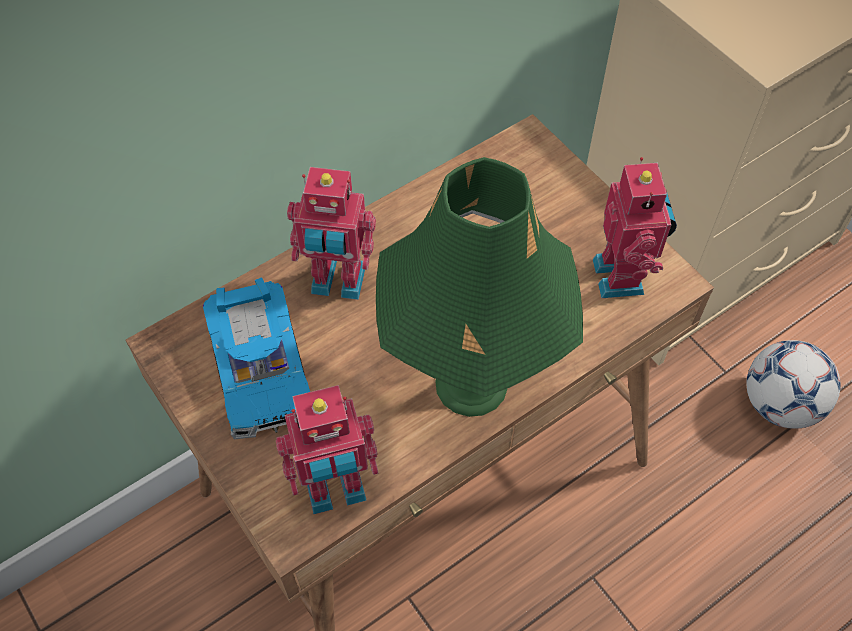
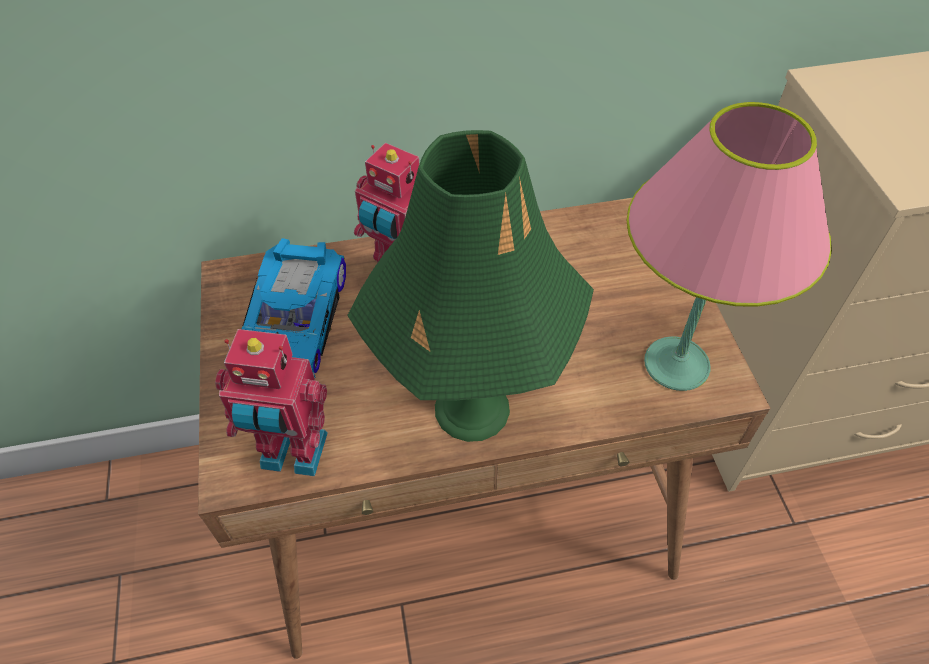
camera: 25 degrees right, 5 degrees down
toy robot [593,157,677,298] -> pink table lamp [626,102,832,391]
football [746,340,841,429] -> none

